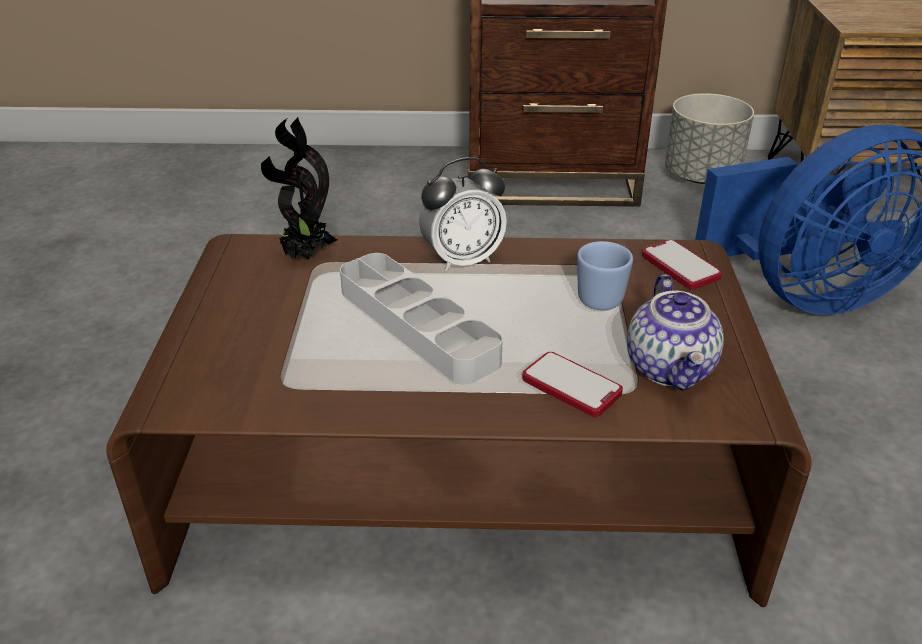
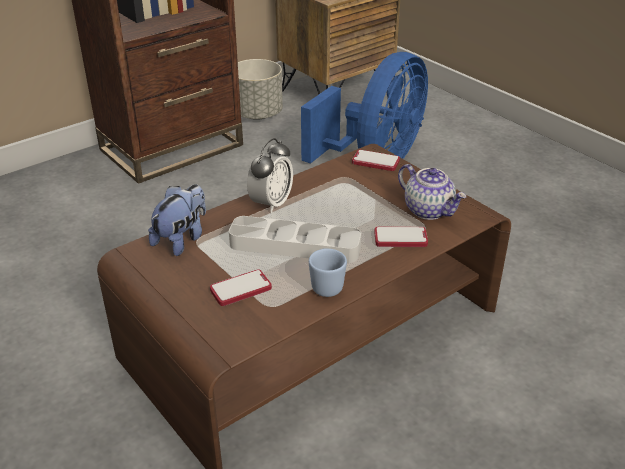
camera: 40 degrees left, 0 degrees up
potted plant [261,117,337,260] -> plush toy [148,184,206,256]
blue mug [577,241,633,310] -> blue mug moved to [309,248,347,297]
none -> phone [210,269,272,306]

